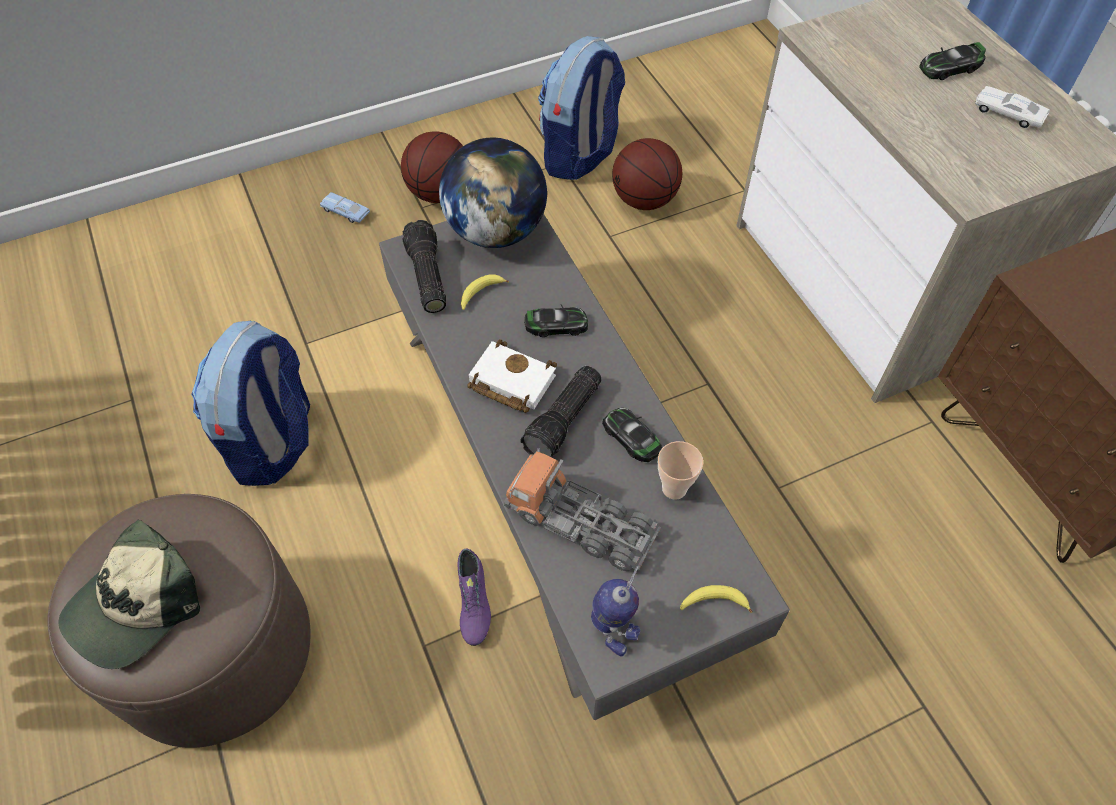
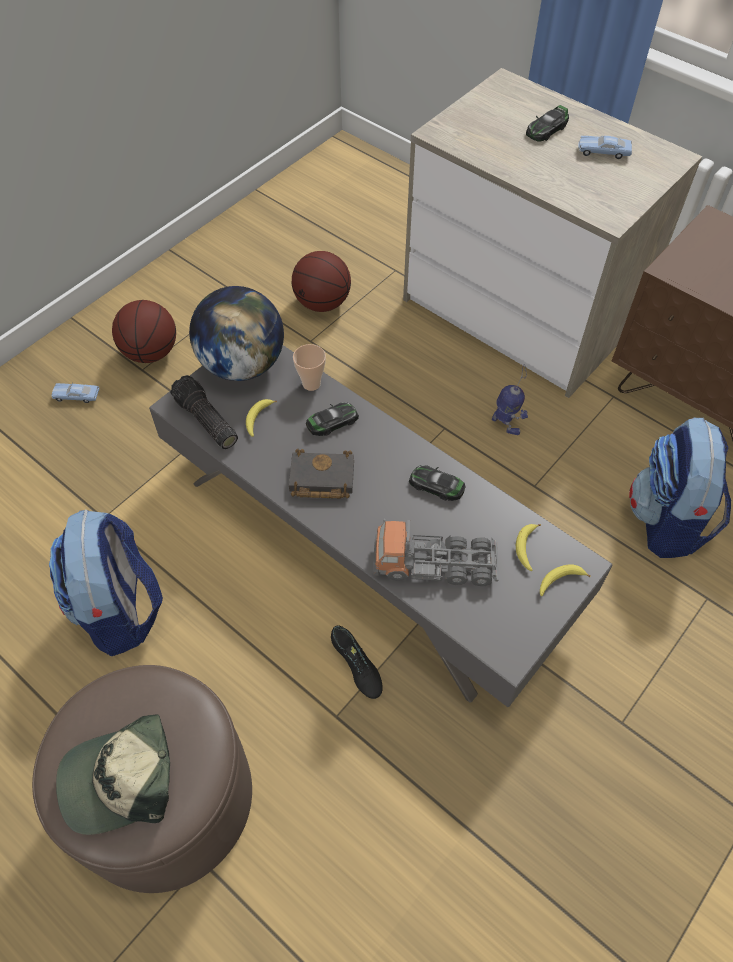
camera: 25 degrees left, 0 degrees up
cap [59,519,200,669] -> cap turned 60 degrees clockwise [56,714,170,835]
purple shoe [458,549,491,646] -> black shoe [331,625,383,699]
white book [467,339,557,413] -> black book [289,449,354,499]
flashlight [520,366,602,457] -> none
backpack [538,36,625,180] -> backpack moved to [629,417,731,558]
toy robot [591,565,640,656] -> toy robot moved to [492,364,528,435]
cup [658,441,703,500] -> cup moved to [293,344,326,391]
white toy car [975,86,1050,128] -> blue toy car [578,136,632,159]
none -> banana [516,524,541,571]

